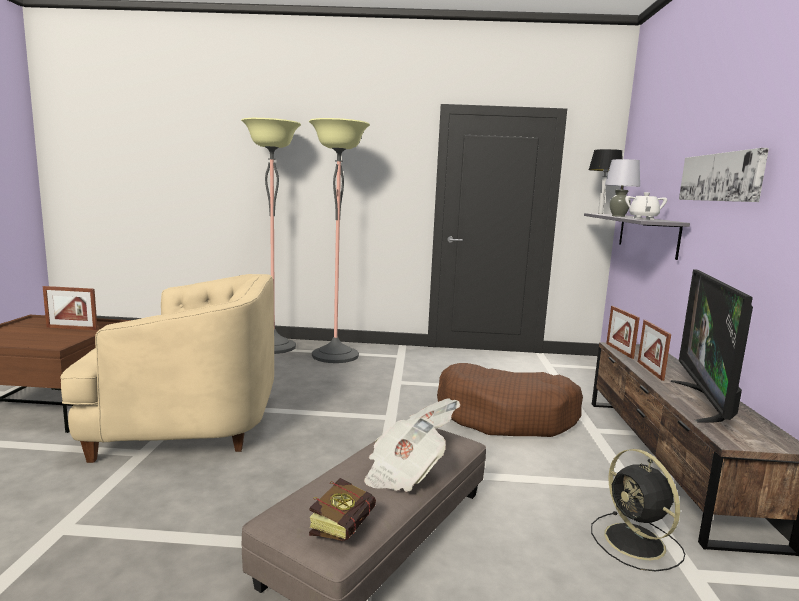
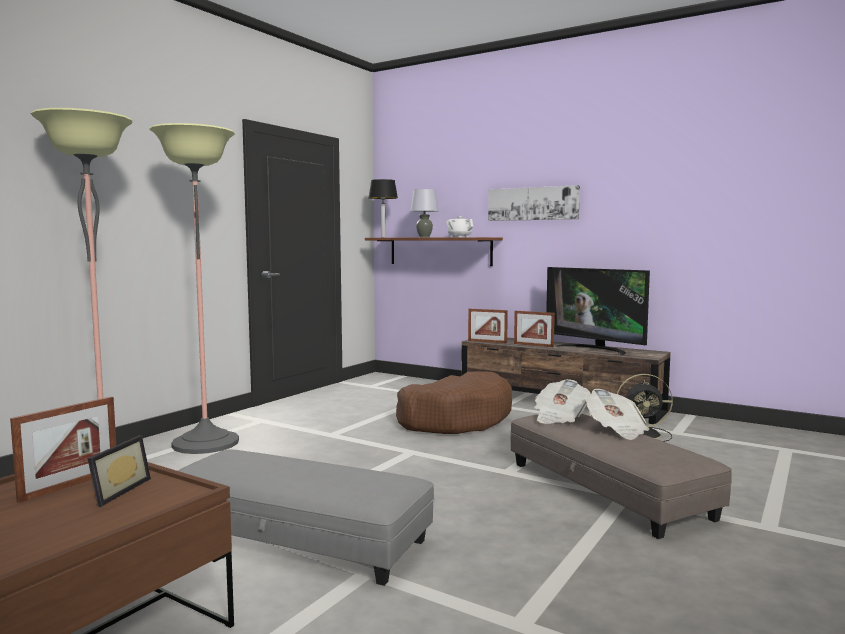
camera: 60 degrees left, 5 degrees down
beige armchair [60,274,274,463] -> grey ottoman [177,449,434,586]
book [309,478,376,542] -> none
grey shelf [584,213,690,260] -> brown shelf [365,237,503,266]
none -> picture frame [87,435,151,507]

